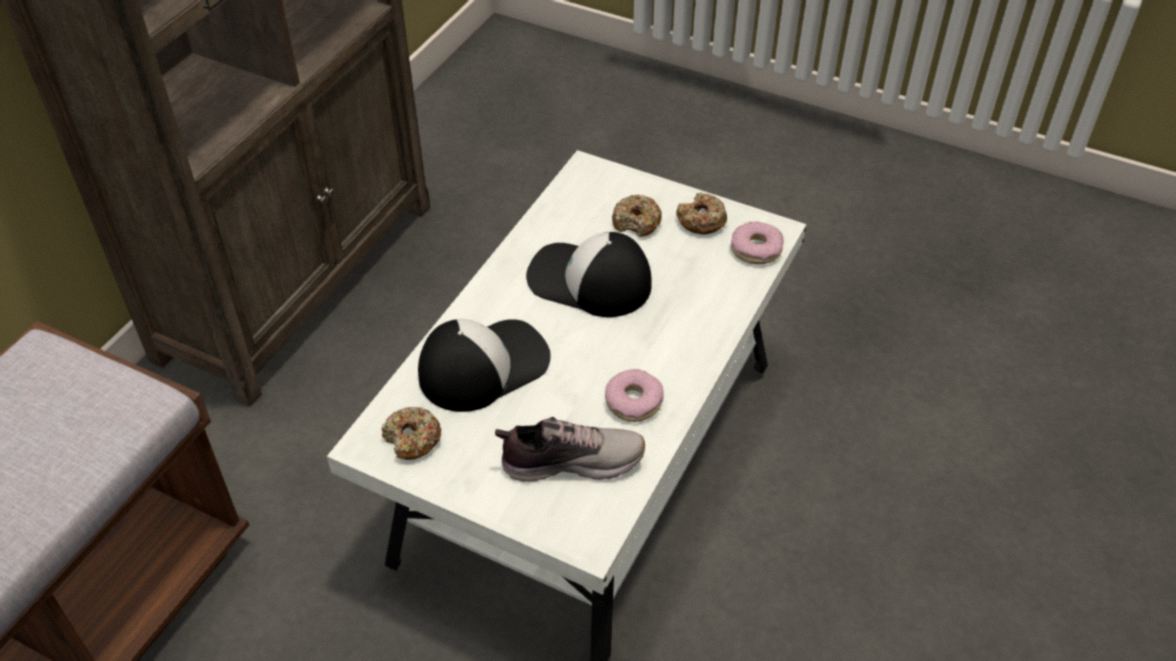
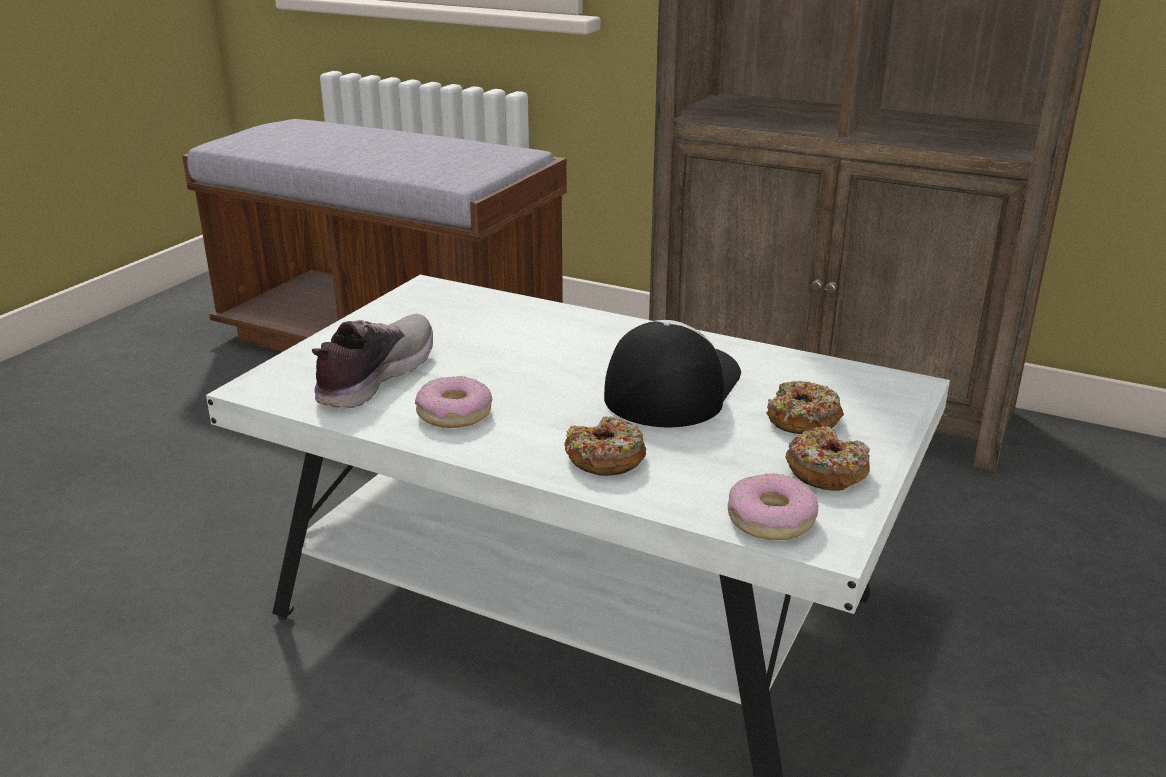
camera: 90 degrees right, 20 degrees down
donut [381,407,441,460] -> donut moved to [564,416,646,476]
cap [418,319,551,412] -> none
shoe [495,417,645,482] -> shoe turned 150 degrees counterclockwise [312,314,433,408]

